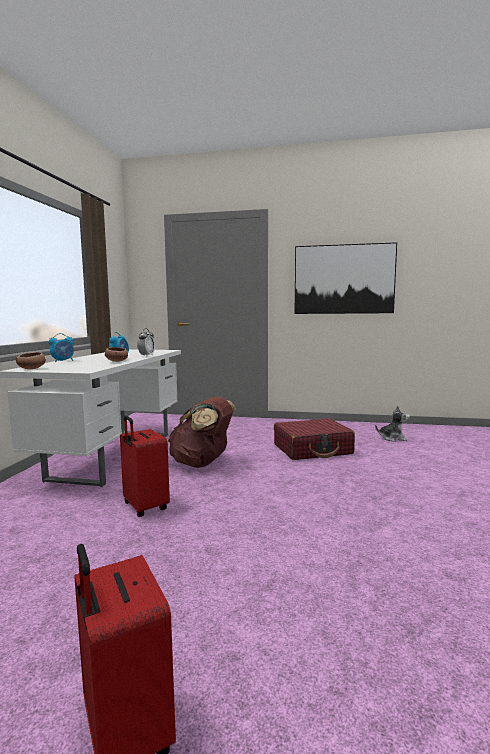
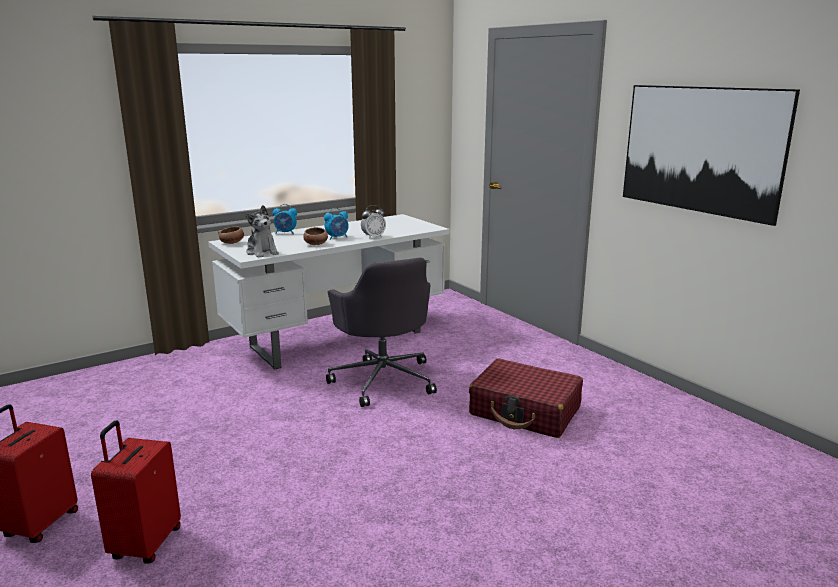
camera: 45 degrees right, 10 degrees up
red suitcase [120,416,170,517] -> red suitcase moved to [91,420,181,564]
brown backpack [168,397,236,468] -> grey office chair [326,257,437,407]
plush toy [375,406,410,442] -> plush toy moved to [246,205,279,258]

